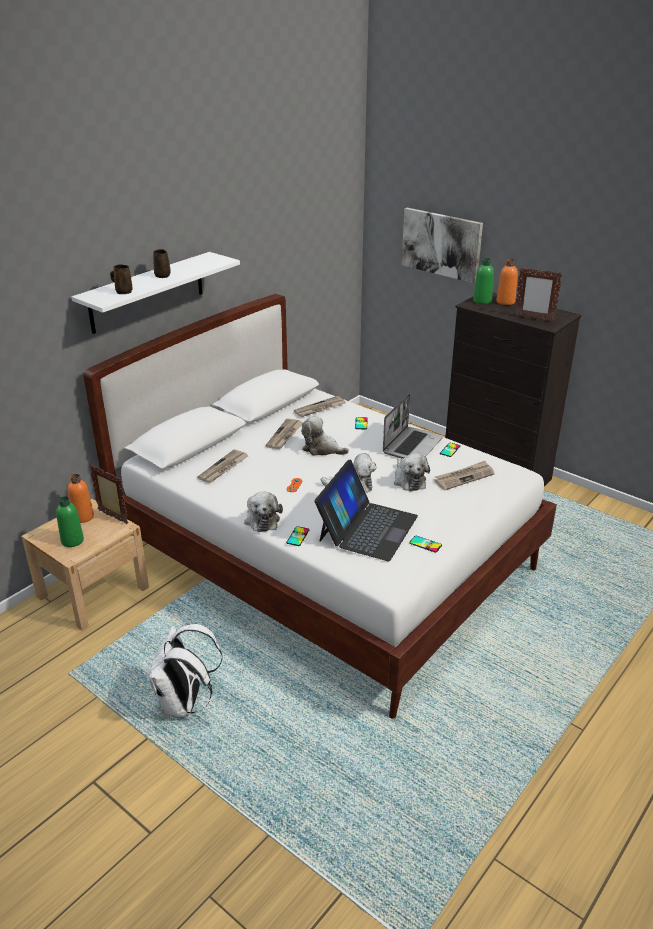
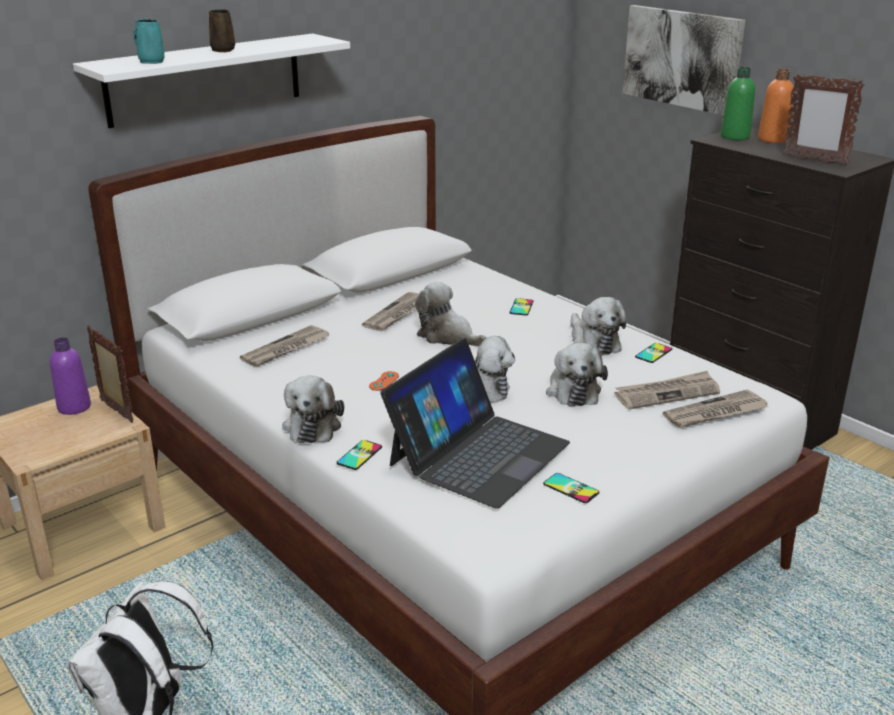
camera: 10 degrees right, 5 degrees down
green bottle [56,496,84,547] -> none
orange bottle [68,474,94,523] -> purple bottle [50,337,91,415]
brown mug [110,264,132,294] -> turquoise mug [133,19,165,64]
newspaper [294,396,346,417] -> newspaper moved to [663,389,769,428]
laptop [383,393,443,459] -> plush toy [571,297,626,356]

